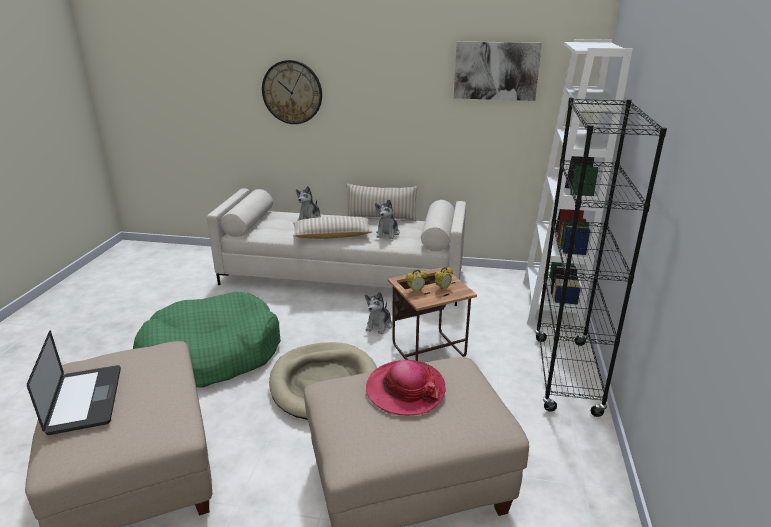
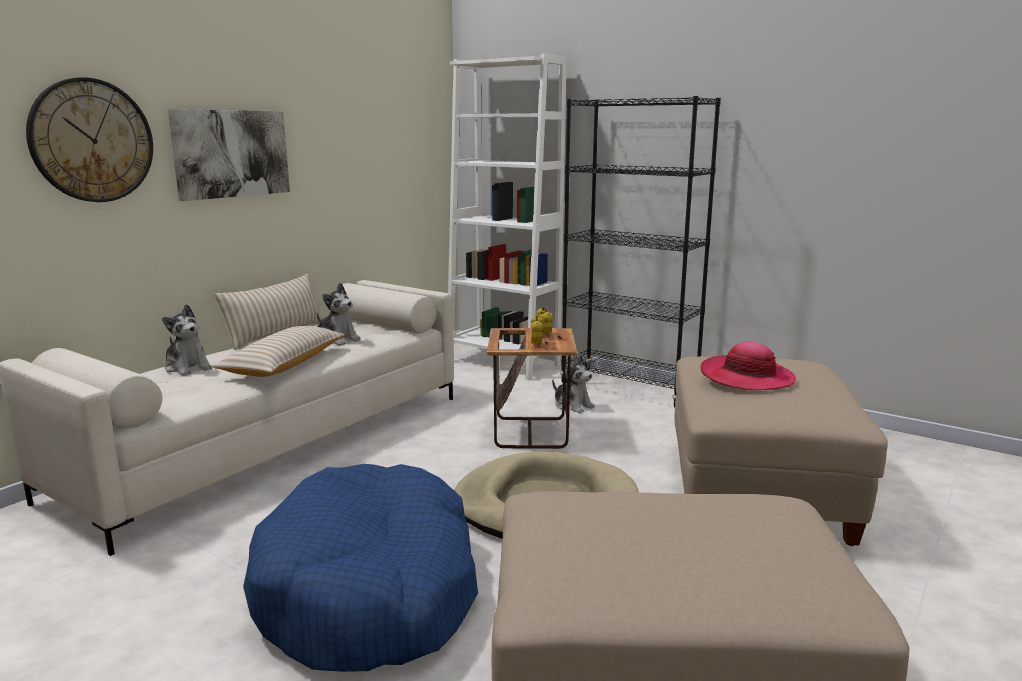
camera: 65 degrees left, 10 degrees down
laptop [27,331,121,435] -> none
green dog bed [133,292,281,388] -> blue dog bed [243,464,478,672]
plush toy [365,292,392,334] -> plush toy moved to [552,355,595,413]
picture [454,41,542,101] -> picture moved to [168,109,290,201]

